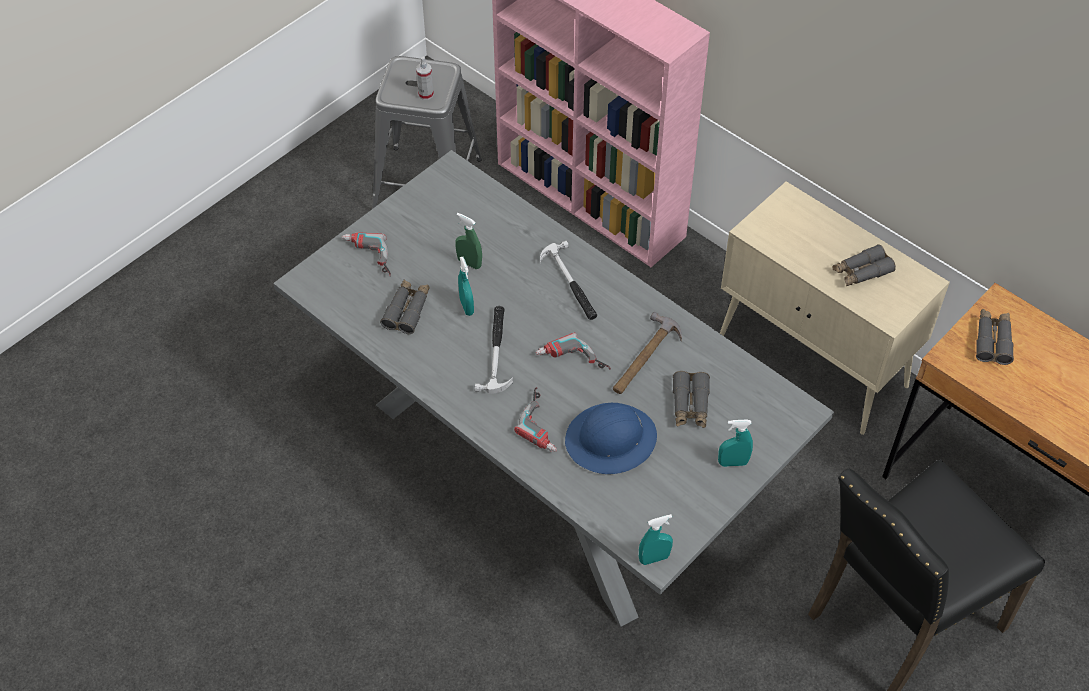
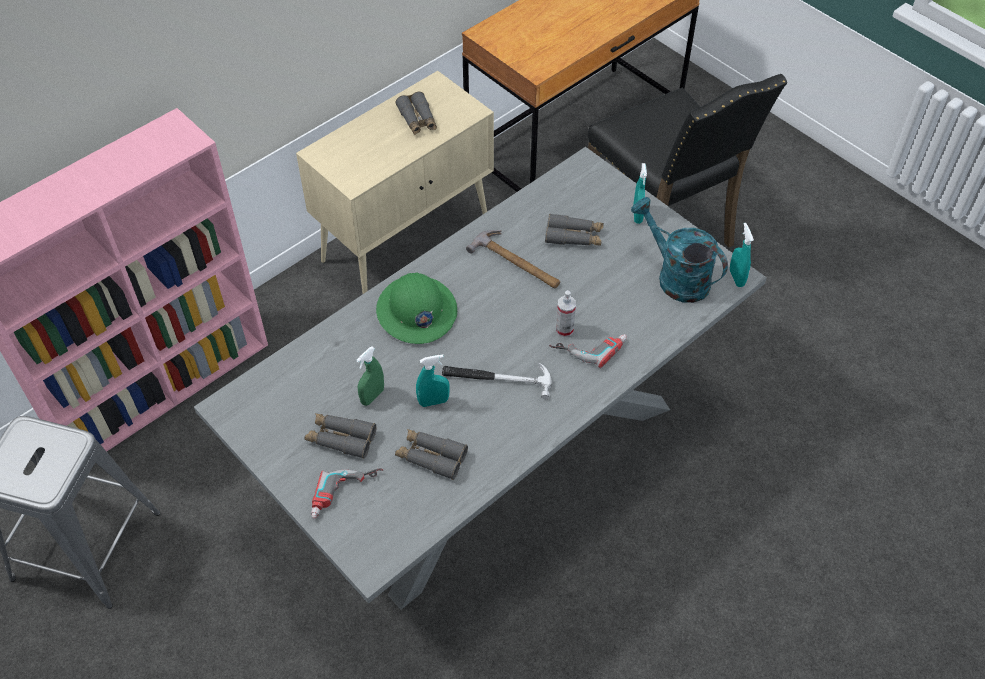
camera: 85 degrees left, 0 degrees up
spray bottle [416,57,434,100] -> spray bottle moved to [556,290,576,337]
power drill [536,333,611,370] -> none
hammer [540,241,597,320] -> green hard hat [376,272,457,344]
blue hard hat [565,403,657,474] -> none
grey binoculars [976,309,1014,365] -> grey binoculars moved to [305,413,377,459]
none -> turquoise watering can [631,197,728,303]

